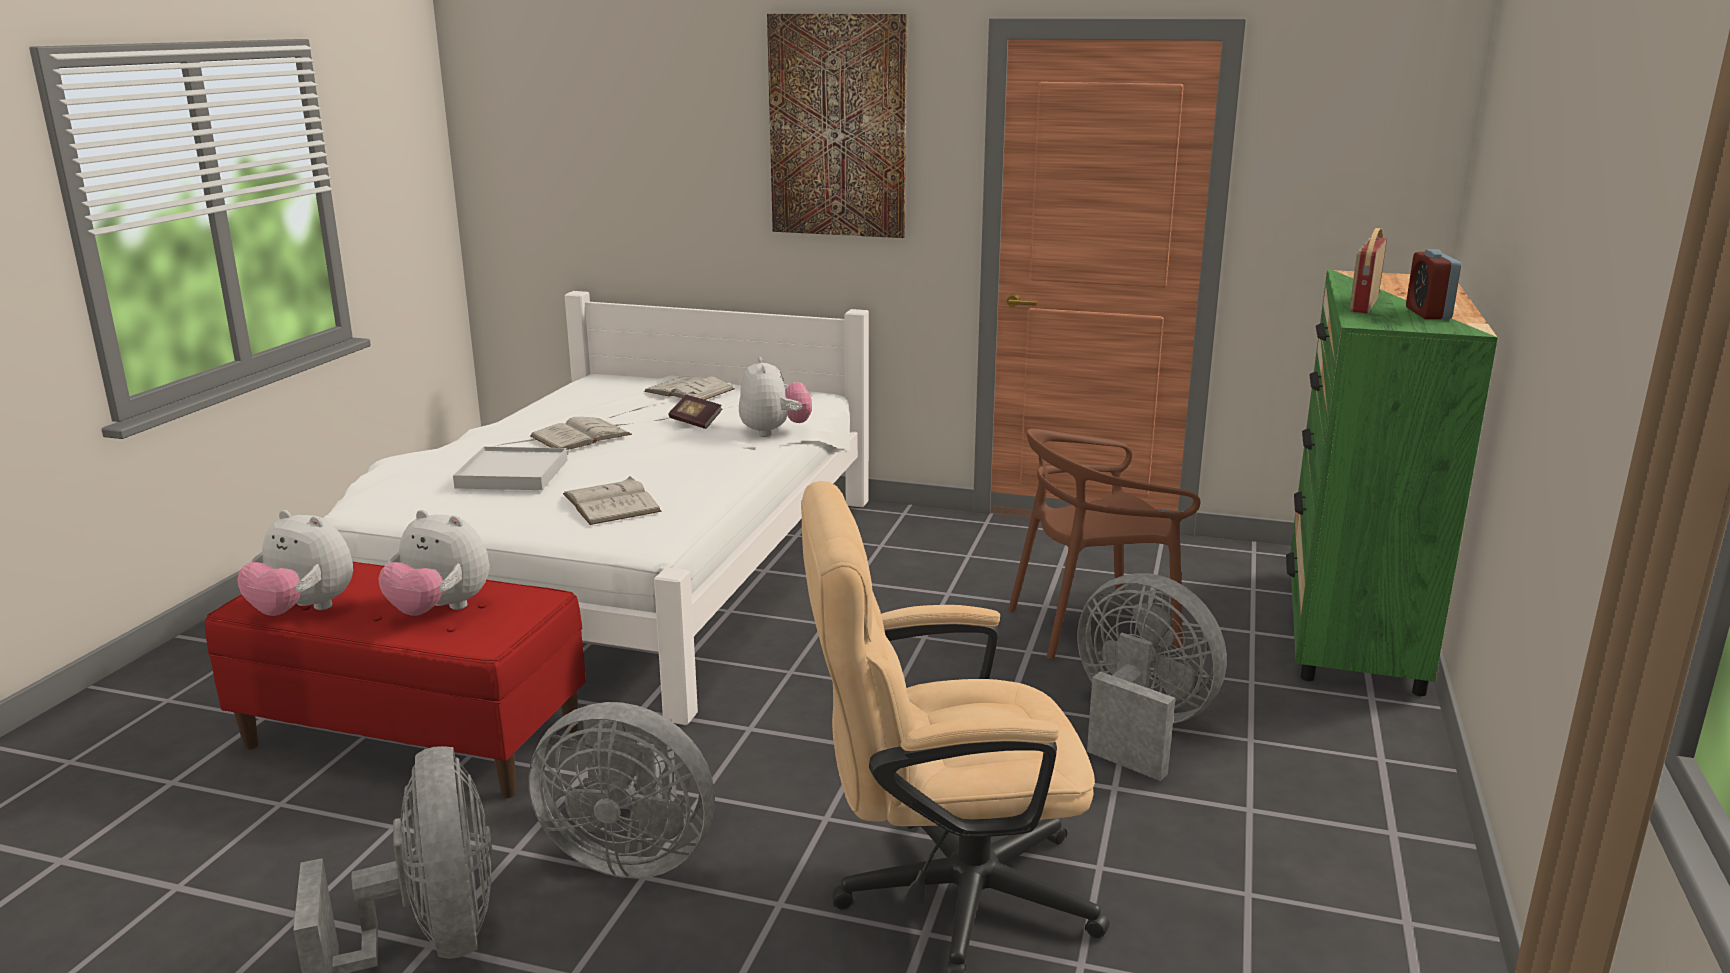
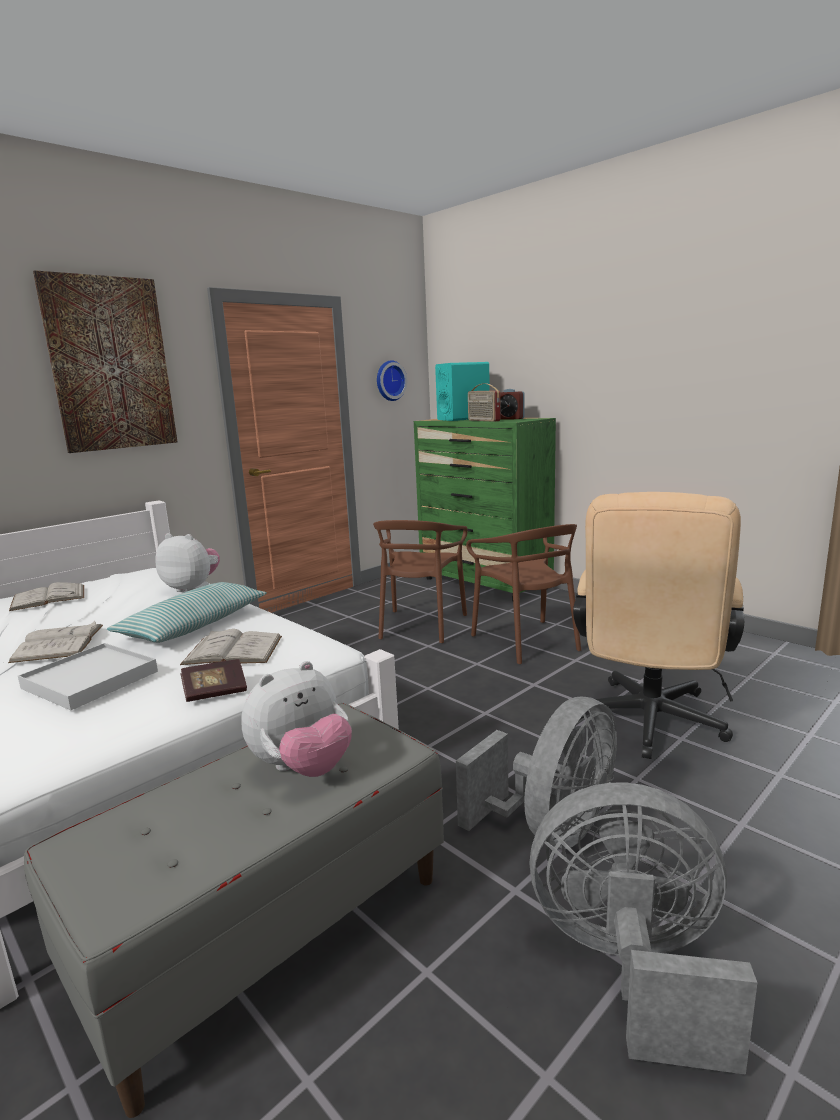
camera: 60 degrees left, 5 degrees down
red bench [205,561,586,798] -> grey bench [24,703,444,1118]
plush toy [237,510,353,616] -> none
book [668,395,722,429] -> book moved to [181,659,247,702]
grey fan [1077,573,1227,781] -> brown chair [466,524,581,664]
none -> pillow [107,582,267,643]
none -> wall clock [377,360,407,401]
none -> turquoise speaker [435,362,490,421]

